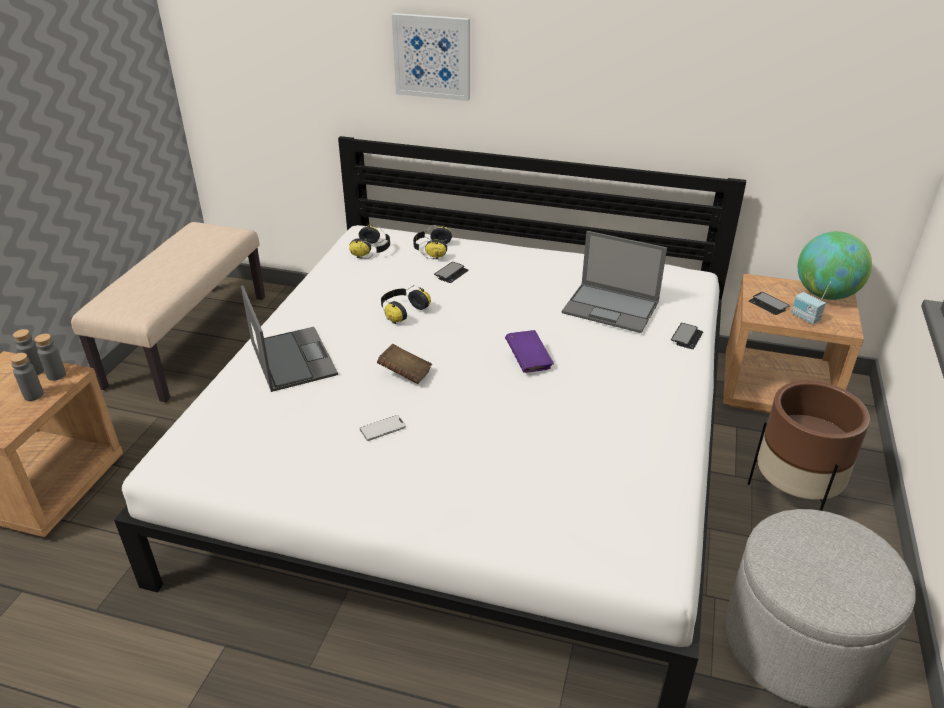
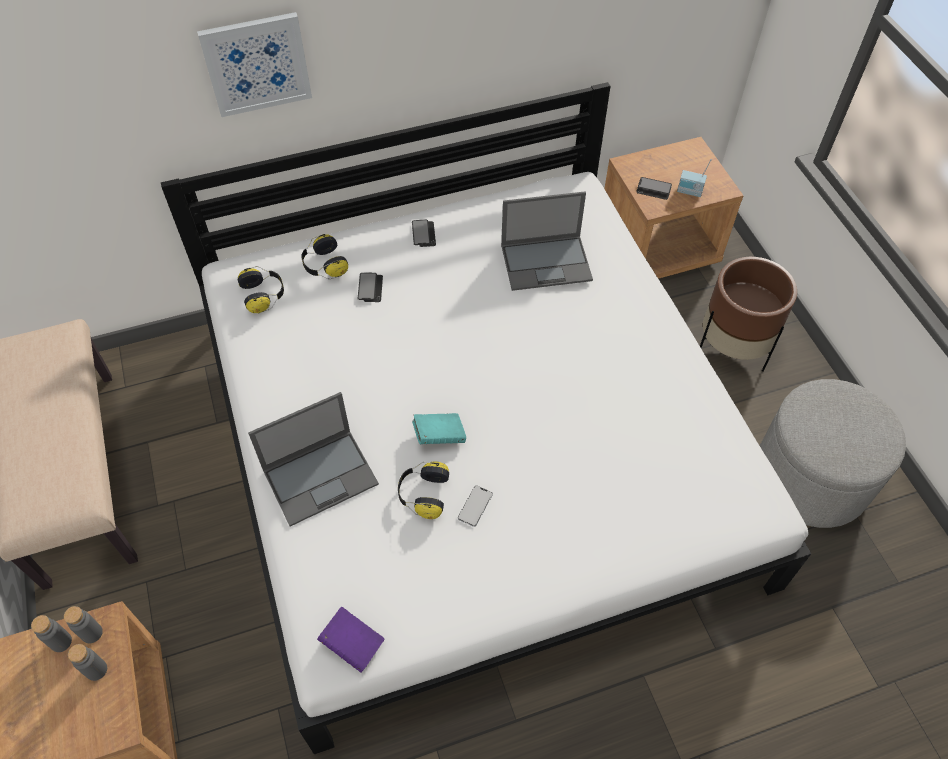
camera: 35 degrees left, 20 degrees up
laptop [241,285,338,392] -> laptop turned 120 degrees clockwise [248,392,379,526]
brown book [377,344,432,384] -> turquoise book [412,413,466,444]
headphones [381,285,431,324] -> headphones moved to [398,462,449,519]
purple book [505,330,554,373] -> purple book moved to [317,607,384,673]
phone [671,323,703,349] -> phone moved to [412,220,436,247]
globe [798,231,872,300] -> none

